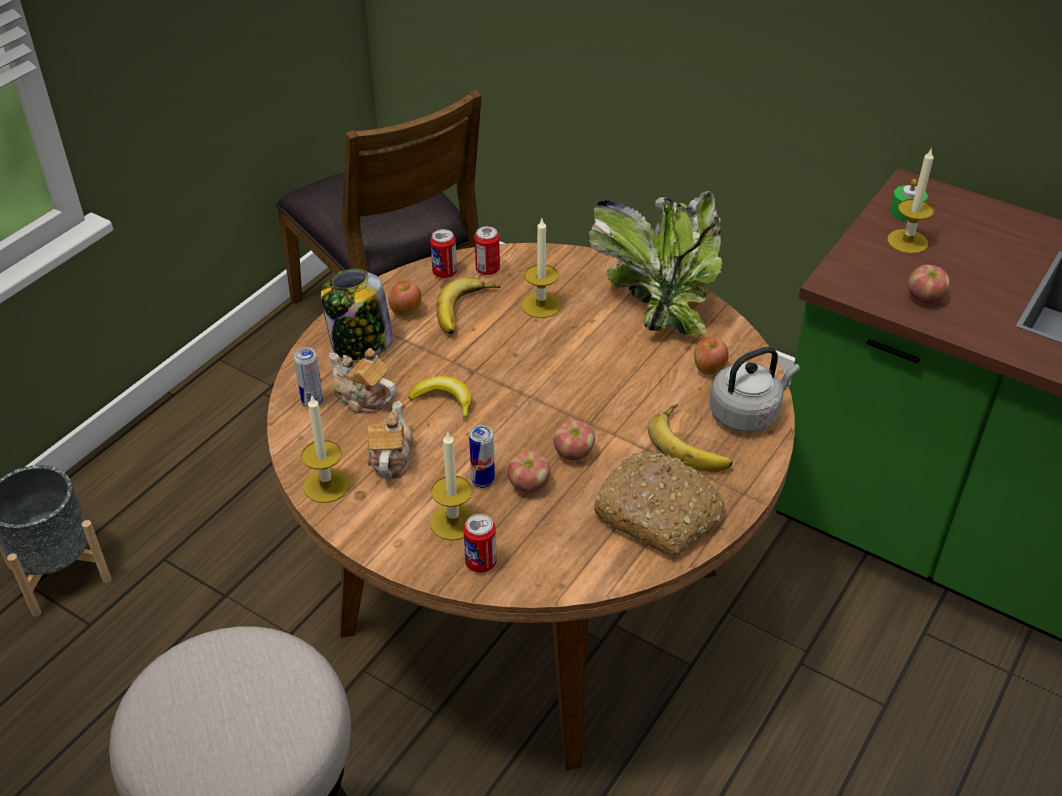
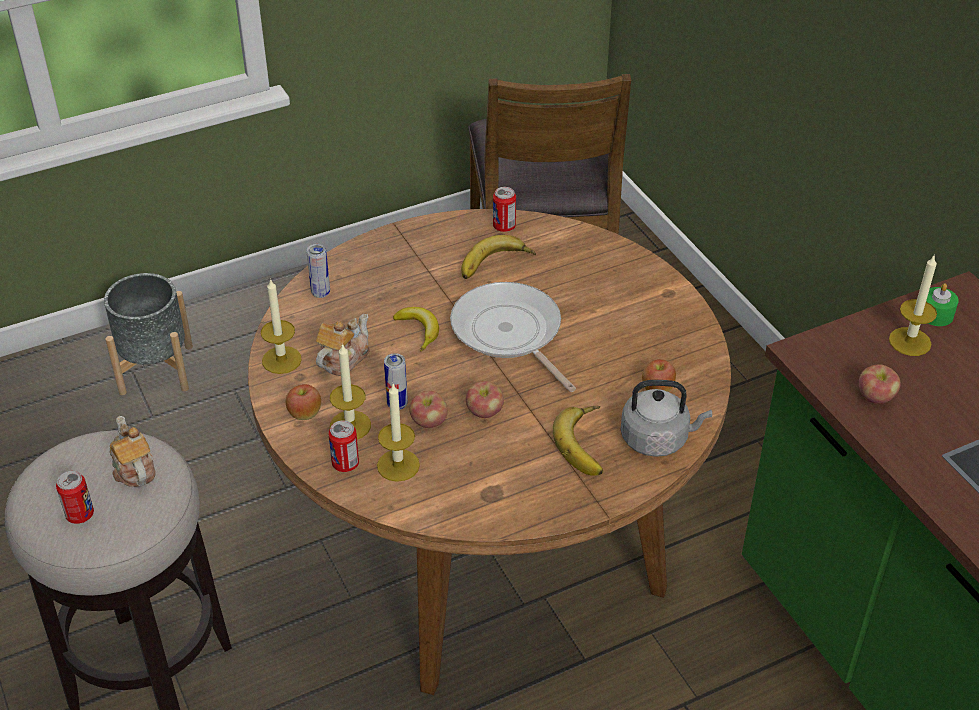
camera: 30 degrees right, 0 degrees up
jar [321,269,393,360] -> none
teapot [329,348,397,414] -> teapot moved to [110,416,156,487]
apple [388,281,422,317] -> apple moved to [286,384,321,420]
can [475,226,500,275] -> can moved to [56,471,94,524]
candle [522,219,561,318] -> candle moved to [377,384,420,482]
potted plant [589,191,723,336] -> none
bread [592,450,724,557] -> none
none -> frying pan [450,282,576,392]

